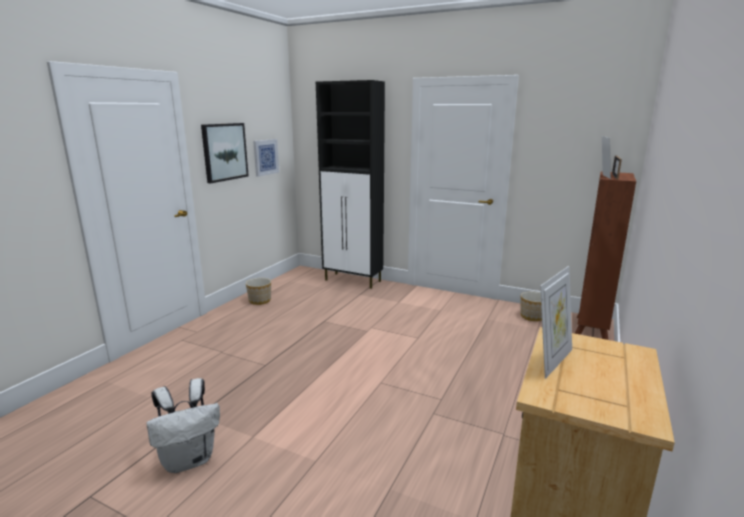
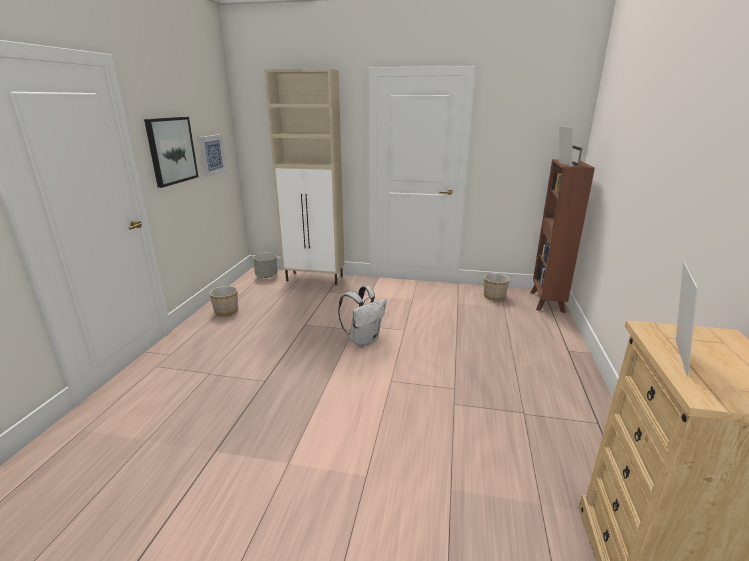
camera: 15 degrees left, 5 degrees up
white backpack [146,378,220,473] -> white backpack moved to [338,286,387,347]
black cabinet [316,80,385,289] -> beige cabinet [264,69,344,285]
none -> grey planter [253,253,278,278]

